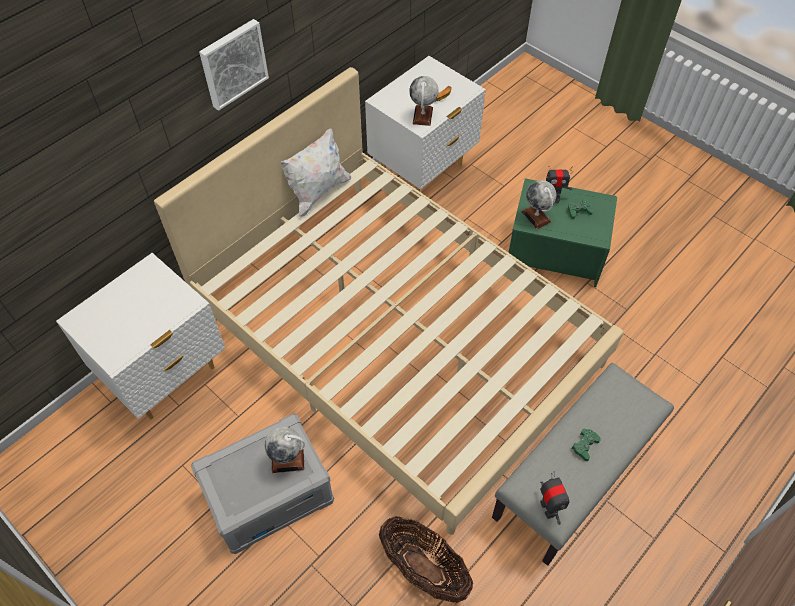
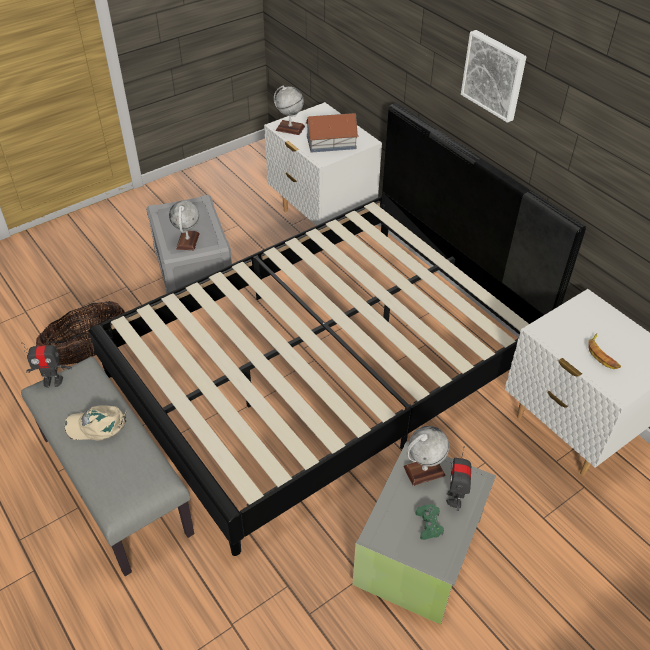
camera: 100 degrees right, 10 degrees down
beige bed [154,67,624,535] -> black bed [89,103,586,556]
white pillow [281,128,351,217] -> none
globe [409,76,439,126] -> globe moved to [274,86,305,135]
green storage box [508,178,617,287] -> grey storage box [352,441,496,625]
green game controller [571,429,601,461] -> beige cap [65,406,127,441]
none -> toy house [305,113,359,153]

